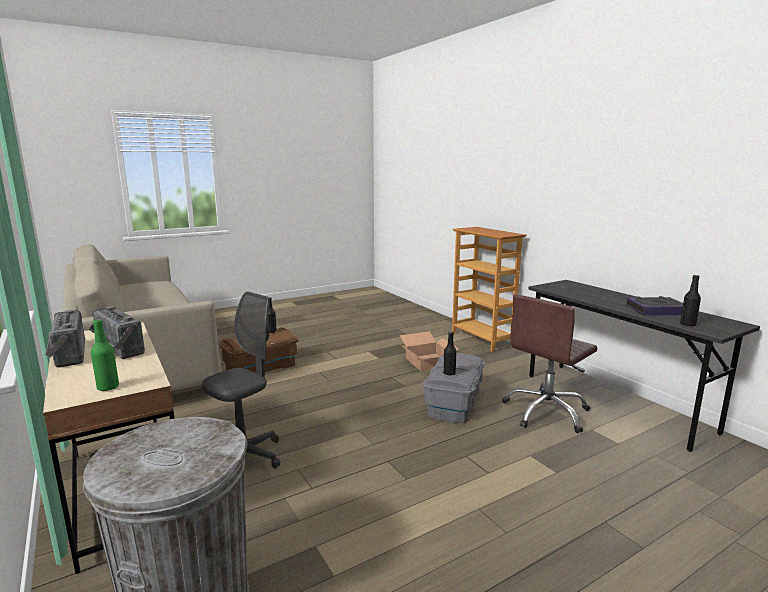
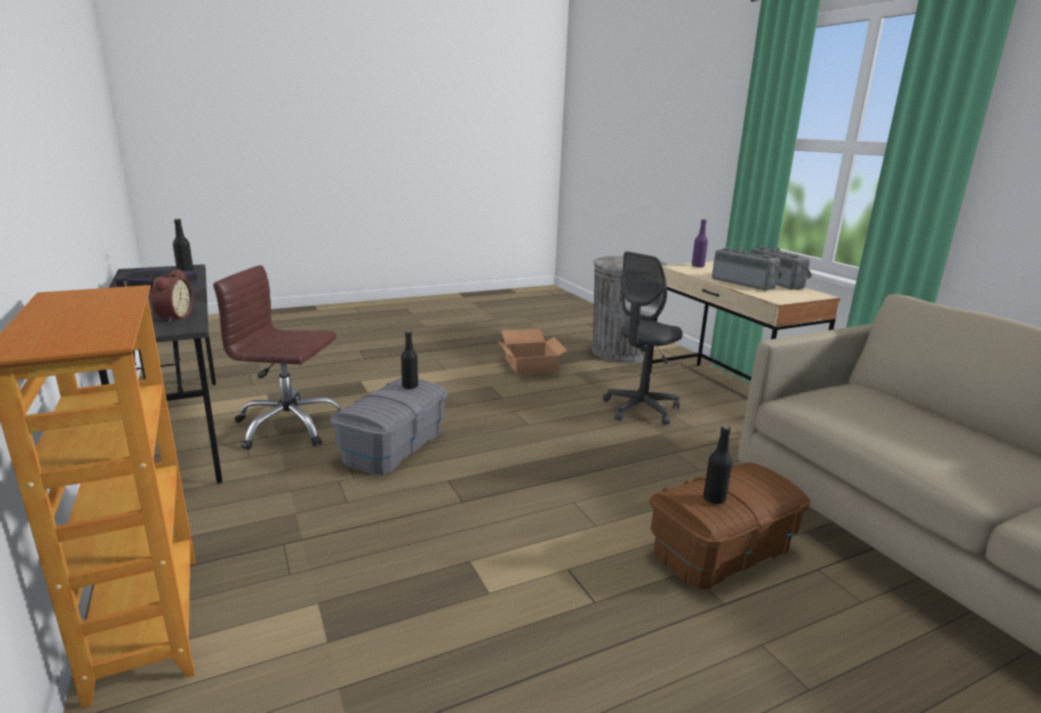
camera: 175 degrees left, 5 degrees up
green bottle [91,319,119,391] -> purple bottle [692,219,708,267]
cardboard box [400,331,458,371] -> cardboard box moved to [498,328,567,374]
brown office chair [502,294,598,433] -> brown office chair turned 135 degrees counterclockwise [213,265,342,450]
none -> alarm clock [151,269,193,323]

